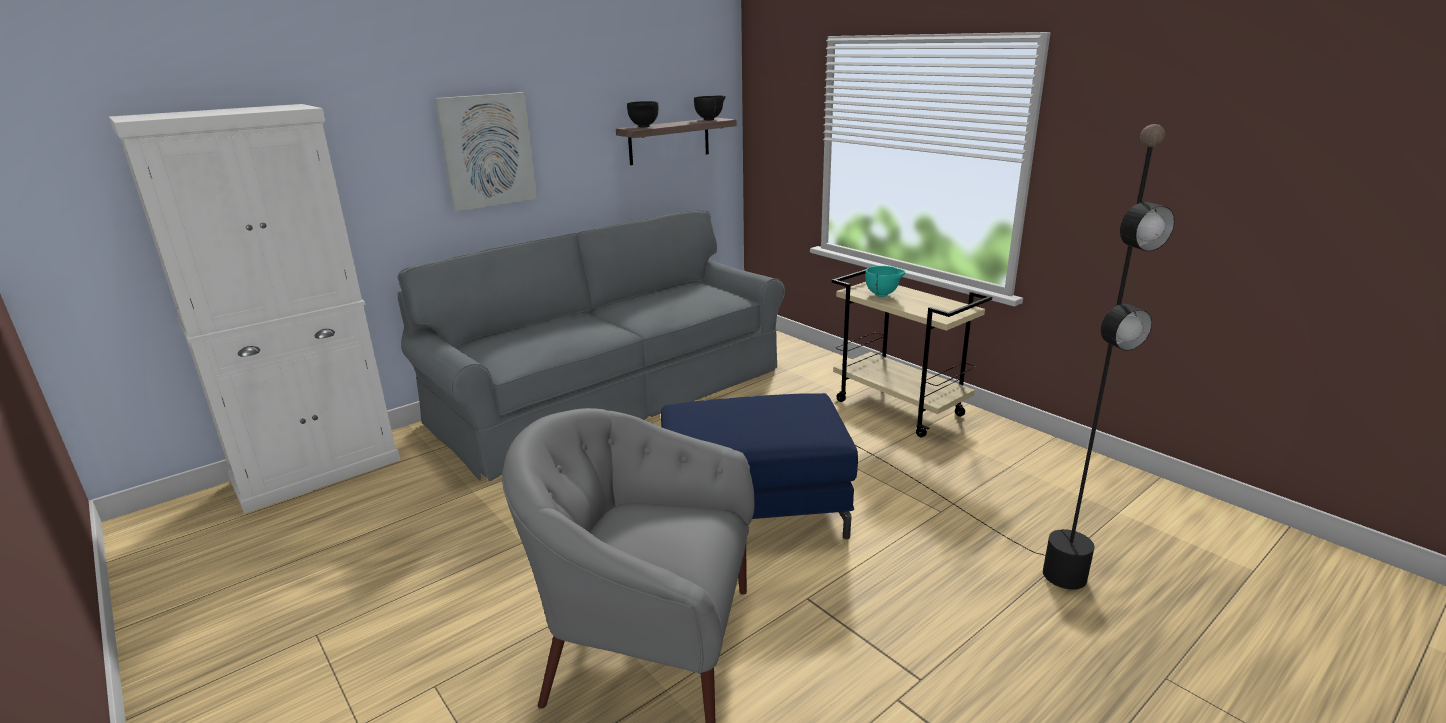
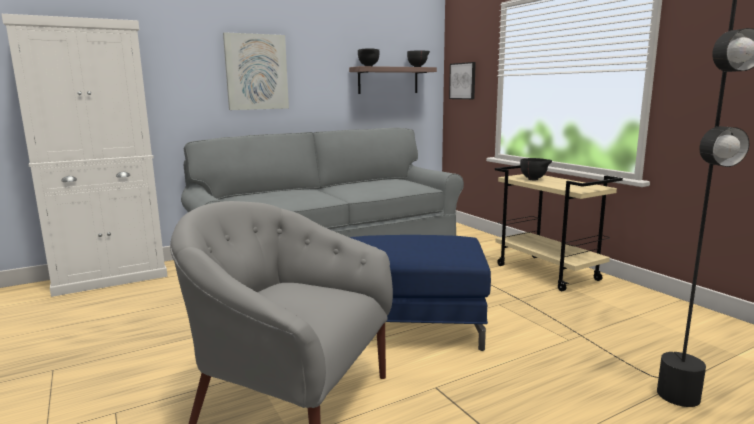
camera: 10 degrees right, 10 degrees down
turquoise bowl [865,266,905,297] -> black bowl [520,158,552,180]
none -> picture [449,62,476,99]

